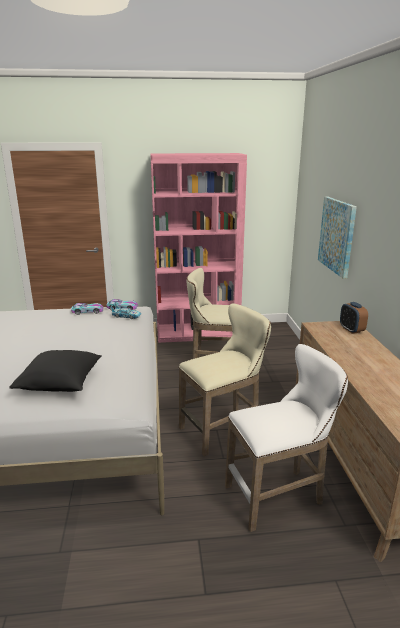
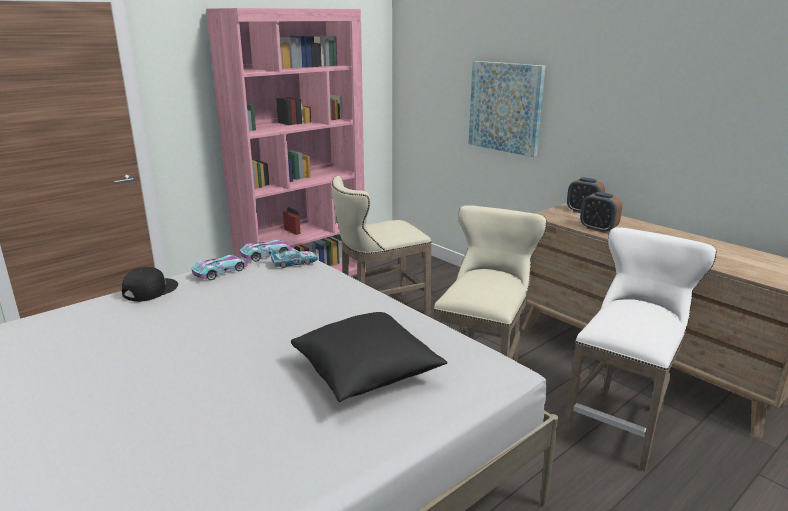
camera: 35 degrees left, 0 degrees up
none -> black cap [122,267,178,302]
none -> alarm clock [580,192,622,233]

